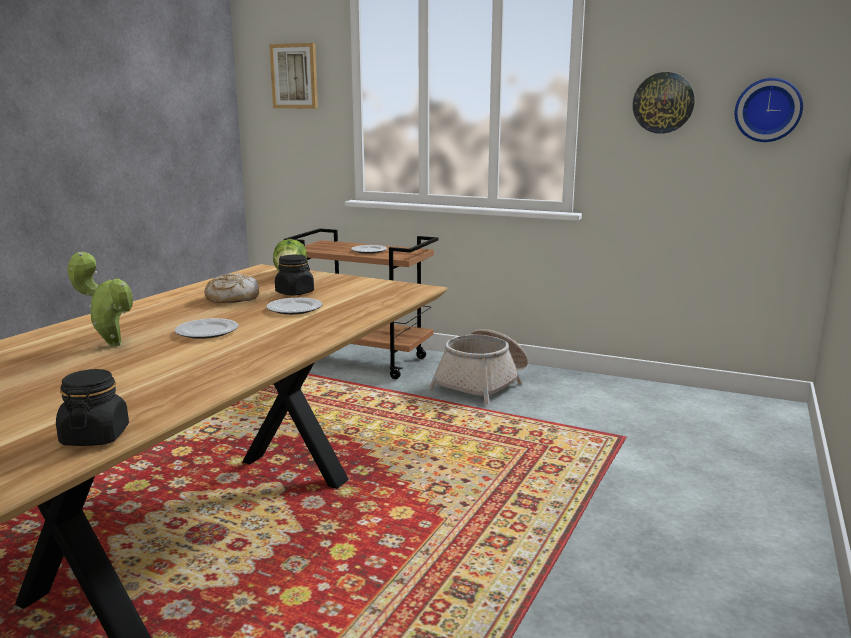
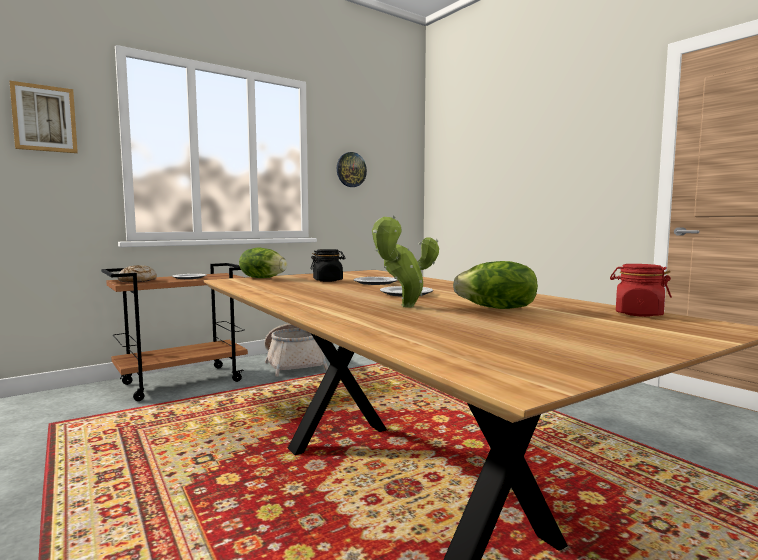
camera: 60 degrees left, 10 degrees down
black jar [56,369,129,446] -> red jar [610,264,672,317]
bread [205,273,259,303] -> bread moved to [118,265,157,282]
wall clock [735,78,803,142] -> none
none -> lettuce [453,261,538,309]

